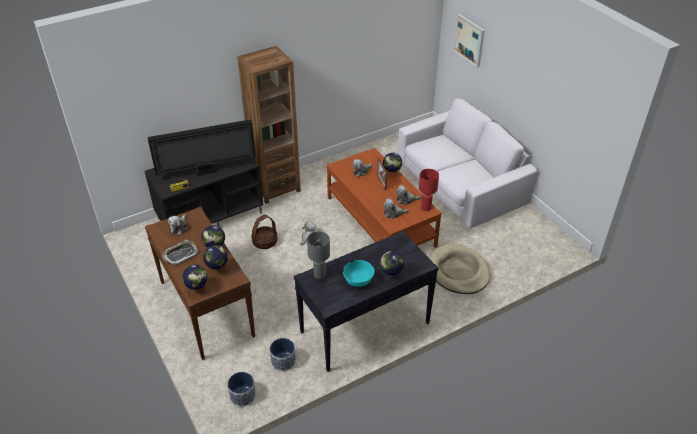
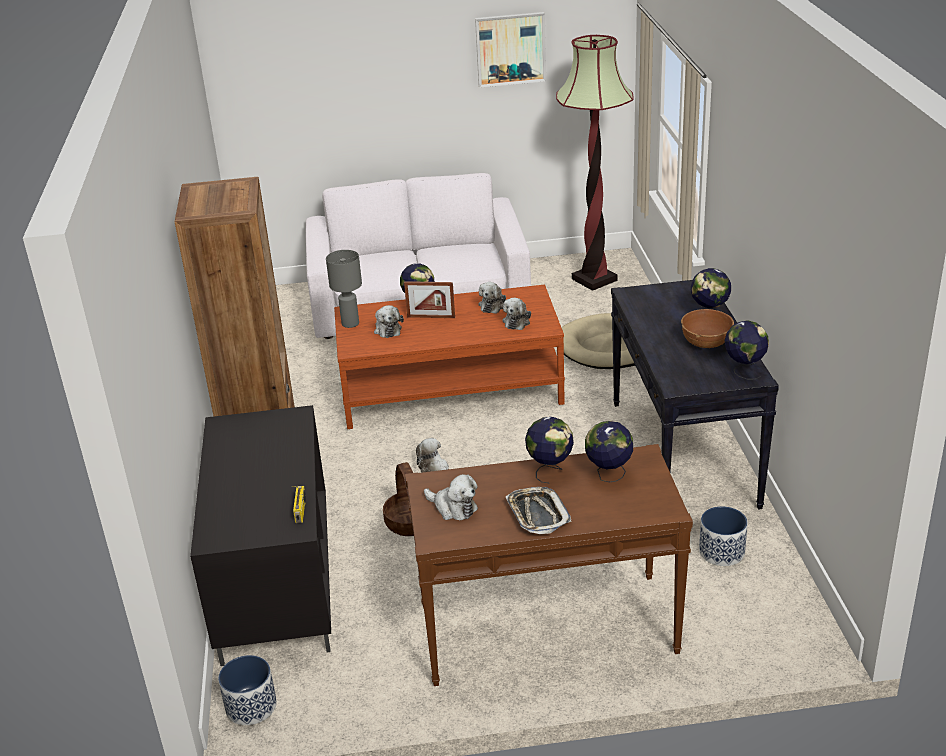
camera: 65 degrees left, 10 degrees down
television [147,119,256,177] -> none
globe [182,265,208,298] -> globe moved to [725,321,769,380]
planter [228,372,256,407] -> planter moved to [218,655,277,725]
grey table lamp [307,231,330,279] -> grey table lamp moved to [326,250,362,328]
turquoise bowl [343,260,374,287] -> brown bowl [681,309,734,348]
red table lamp [419,169,439,211] -> none
picture [453,14,485,68] -> picture moved to [475,12,546,88]
none -> floor lamp [556,35,633,291]

